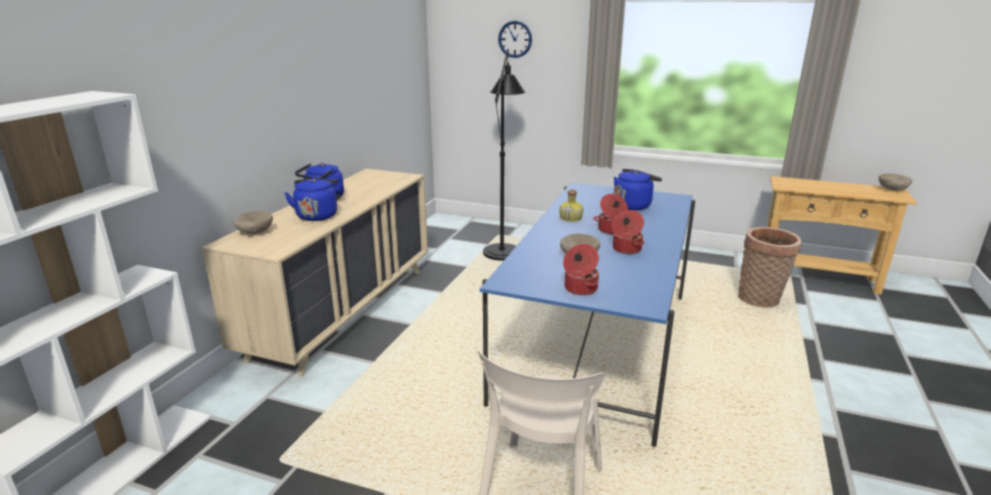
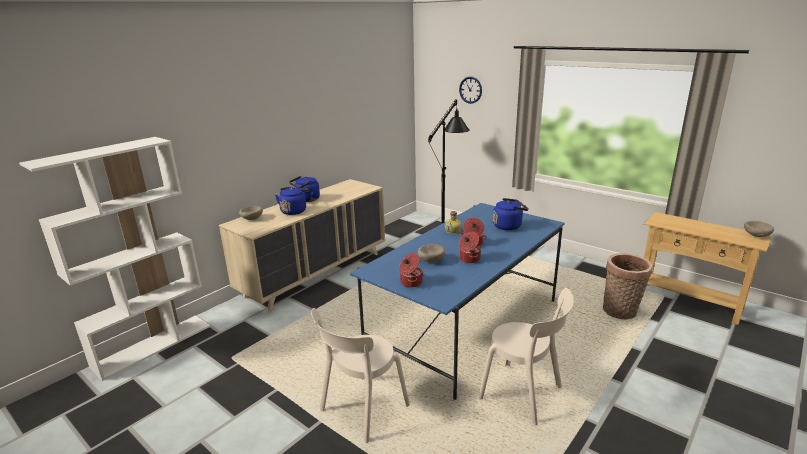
camera: 20 degrees right, 0 degrees up
none -> beige chair [478,288,574,426]

